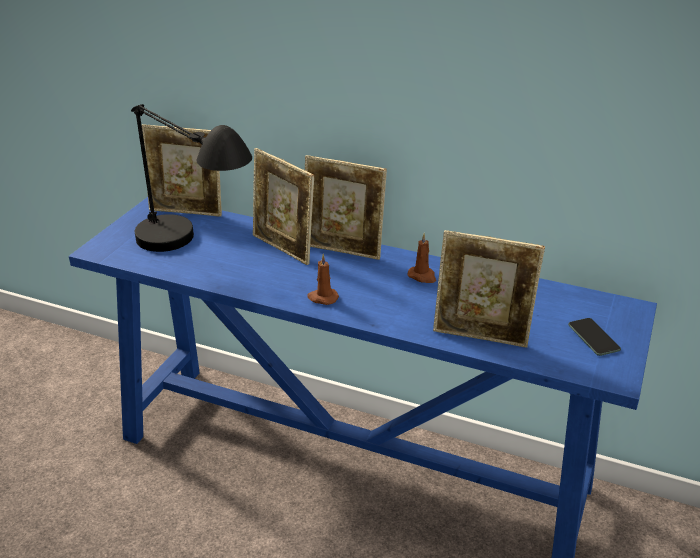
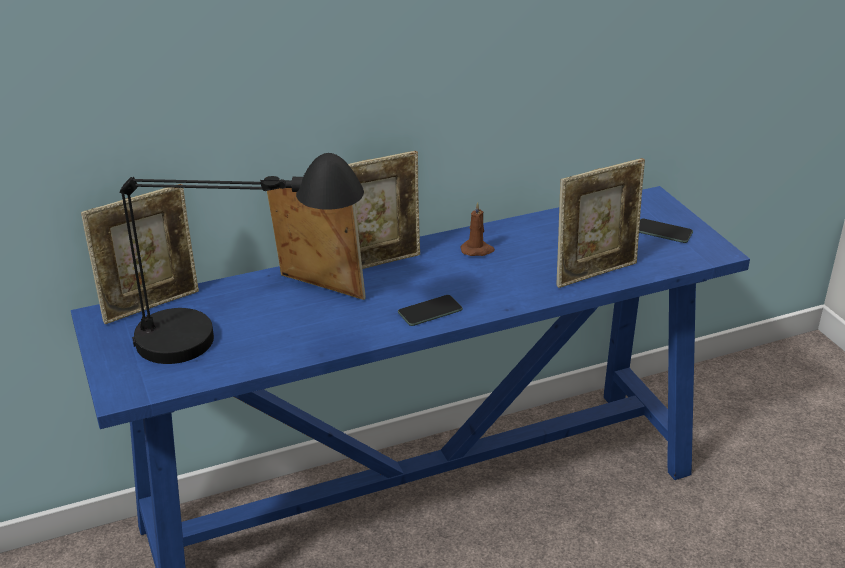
camera: 45 degrees left, 0 degrees up
picture frame [253,148,314,265] -> picture frame turned 150 degrees counterclockwise [267,188,366,300]
brown candle [307,254,339,305] -> phone [398,295,463,326]

